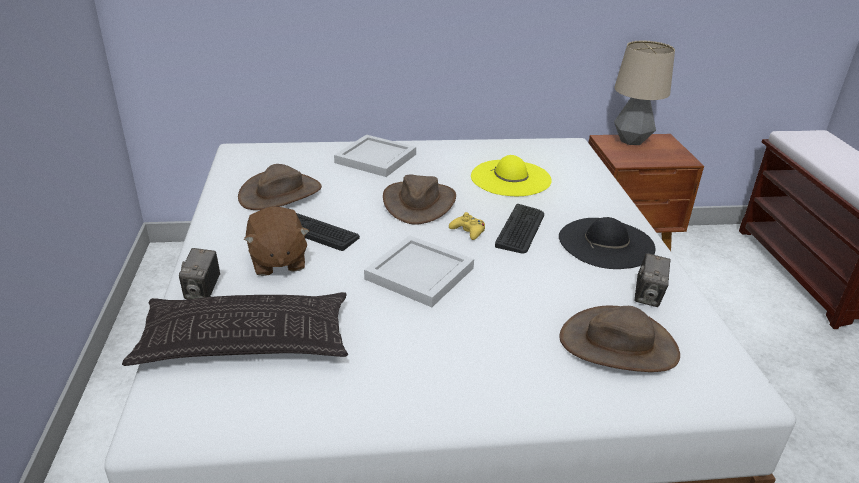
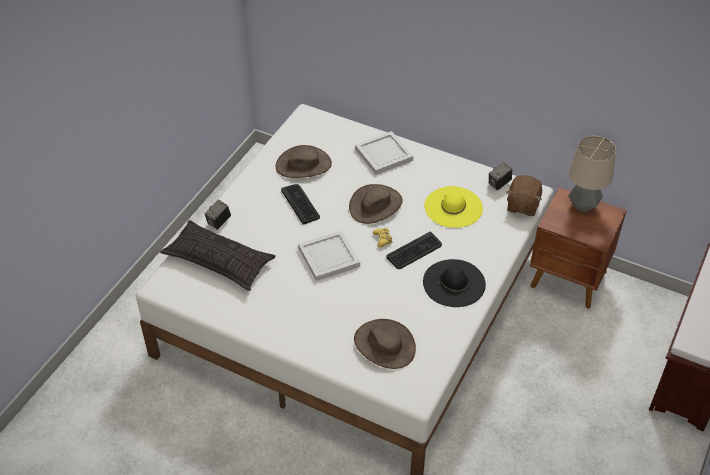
camera: 35 degrees right, 15 degrees up
brown plush toy [244,207,309,276] -> brown plush toy moved to [506,175,542,216]
camera [634,253,671,307] -> camera moved to [489,162,512,191]

